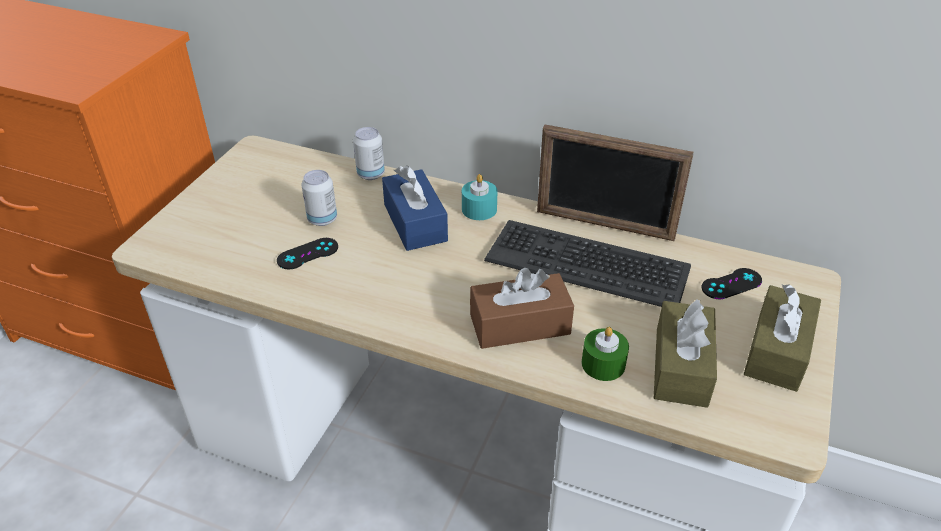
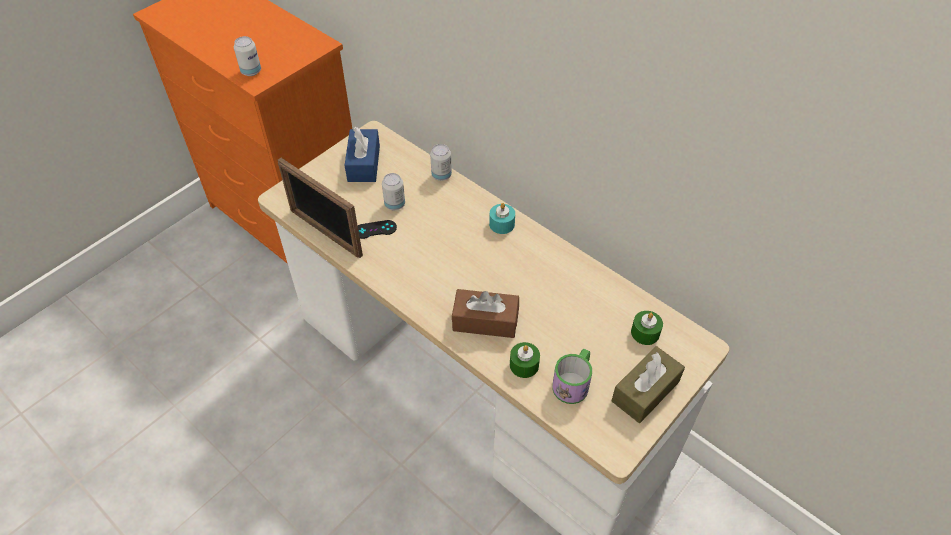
camera: 20 degrees right, 10 degrees up
blue tissue box [382,166,448,251] -> blue tissue box moved to [345,127,380,182]
keyboard [484,220,691,307] -> none
picture frame [537,125,694,241] -> picture frame moved to [278,158,363,258]
brown tissue box [654,300,717,408] -> mug [552,349,592,404]
black game controller [702,268,762,299] -> green candle [631,311,663,345]
none -> can [234,36,261,76]

